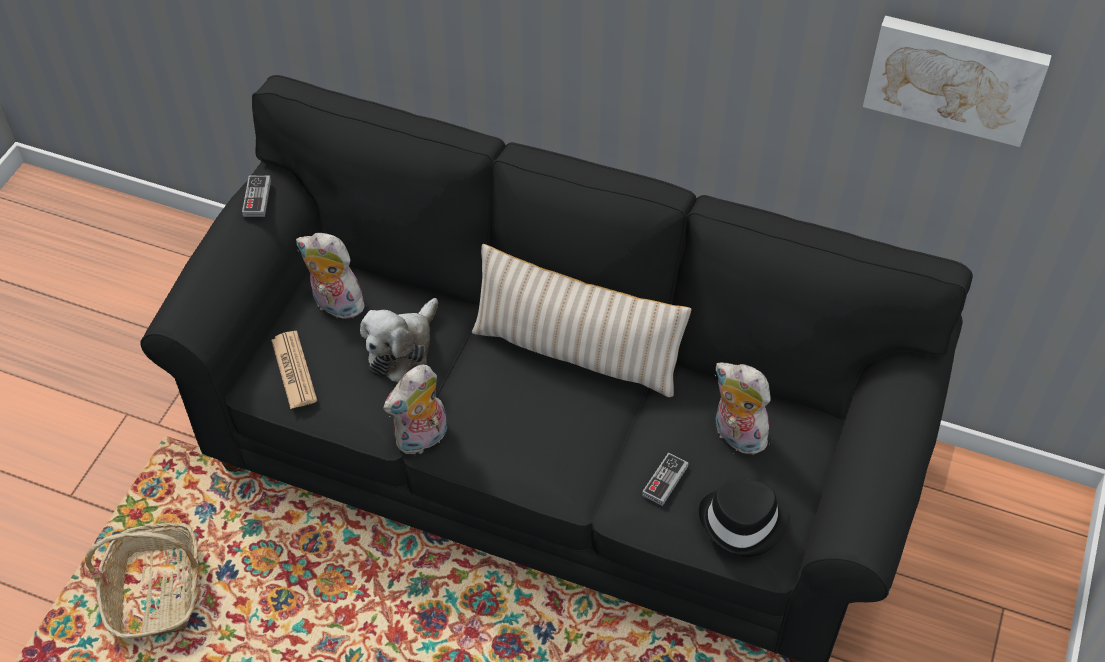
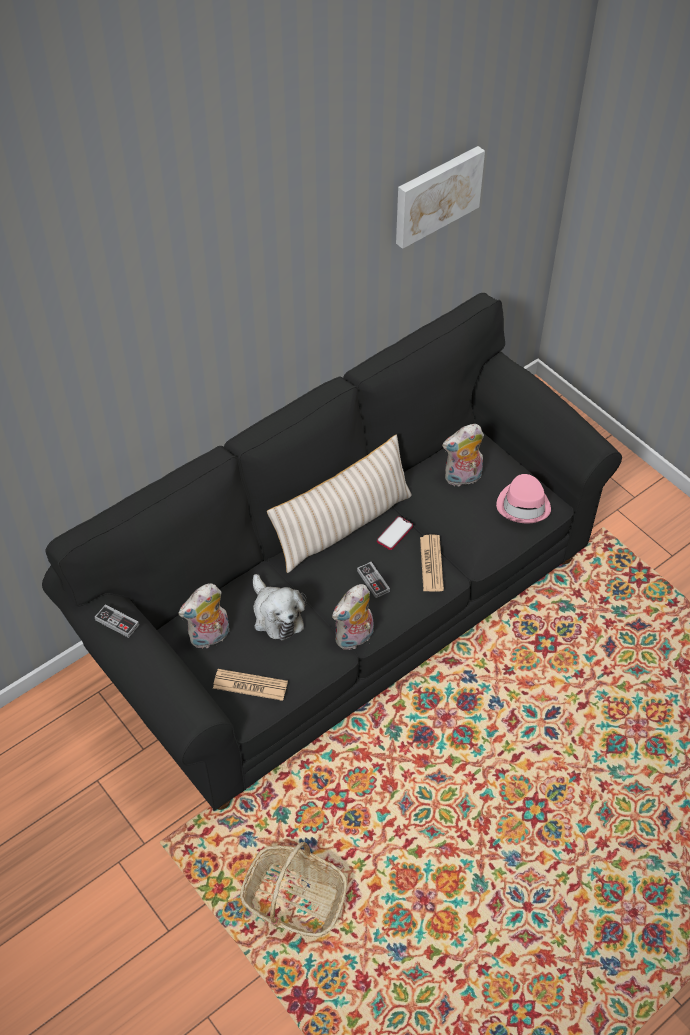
camera: 60 degrees left, 0 degrees up
plush toy [383,365,447,456] -> plush toy turned 60 degrees clockwise [332,584,374,651]
game controller [642,452,689,506] -> game controller moved to [357,562,390,598]
black hat [699,480,789,557] -> pink hat [496,474,551,523]
none -> phone [377,516,413,550]
none -> newspaper [420,534,444,592]

